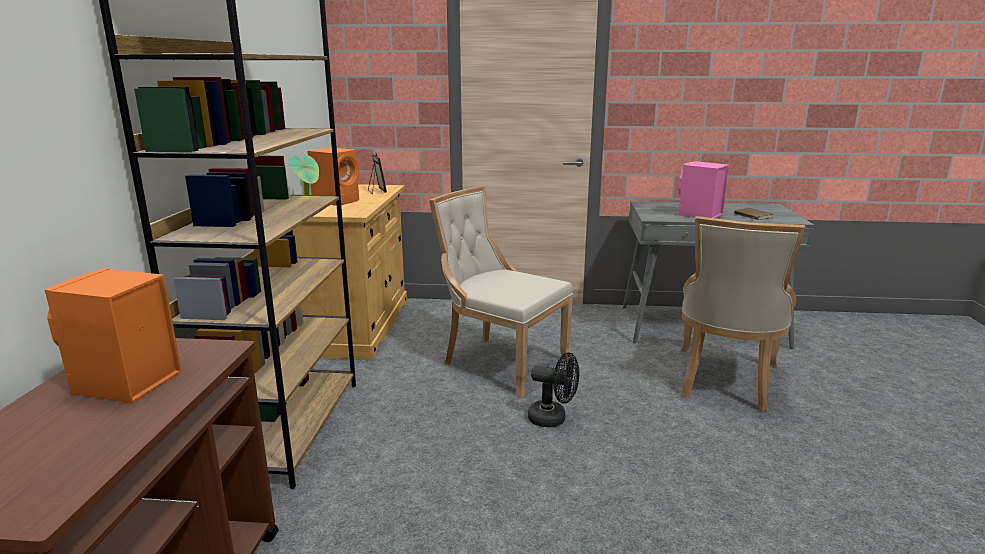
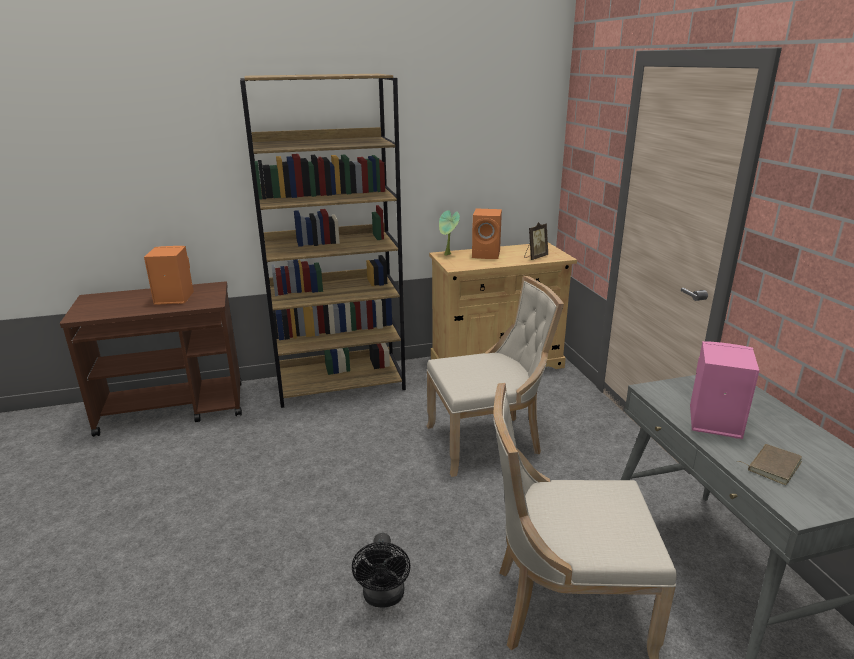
camera: 70 degrees right, 5 degrees up
beige chair [429,186,573,397] -> beige chair turned 60 degrees clockwise [427,276,564,477]
black fan [528,352,579,427] -> black fan moved to [352,533,411,608]

